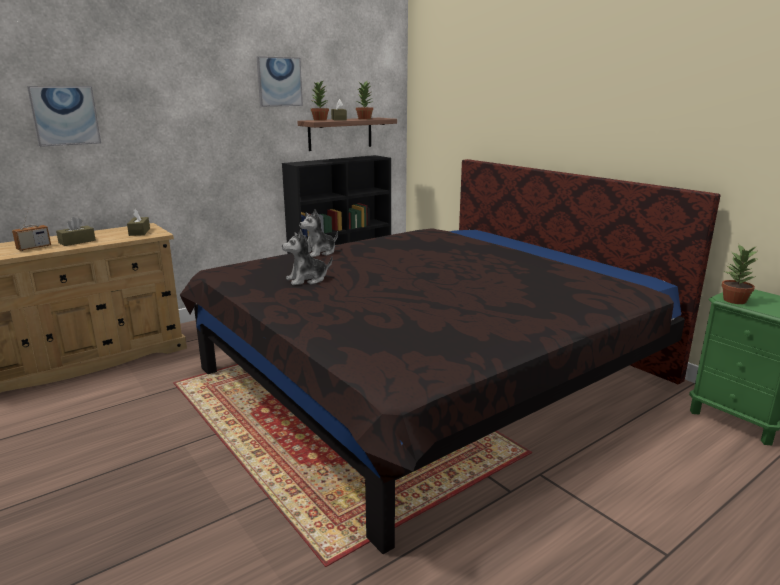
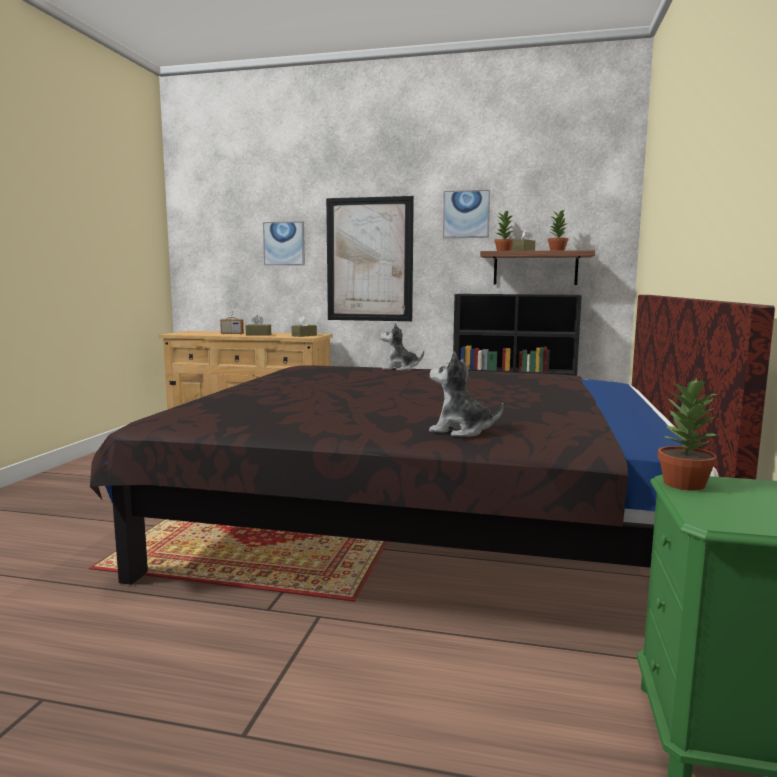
camera: 50 degrees right, 10 degrees down
plush toy [282,229,333,285] -> plush toy moved to [429,352,504,437]
none -> picture [326,196,414,321]

